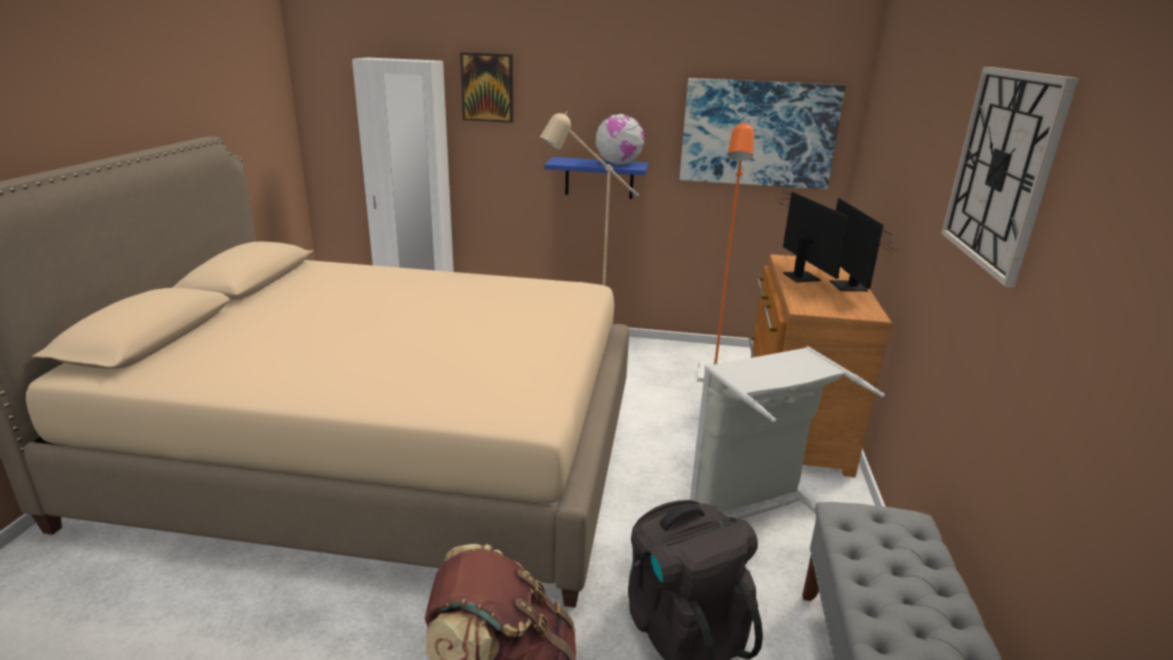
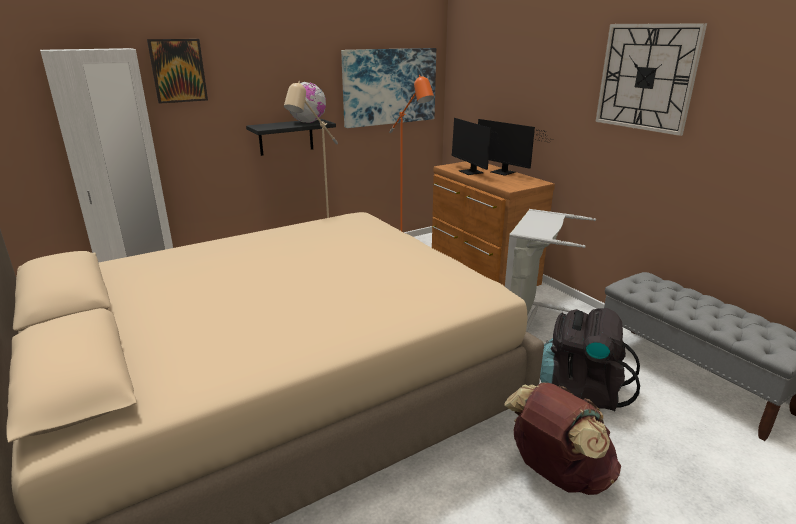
camera: 40 degrees left, 0 degrees up
blue shelf [544,157,648,199] -> black shelf [246,119,336,156]
monitor [776,191,849,282] -> monitor turned 150 degrees counterclockwise [451,118,500,175]

